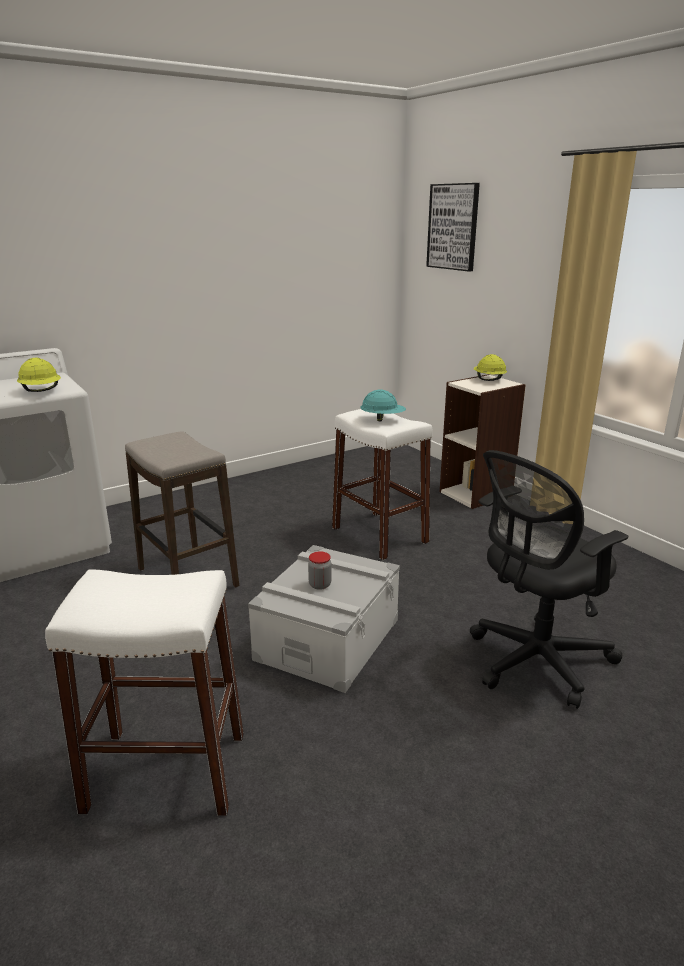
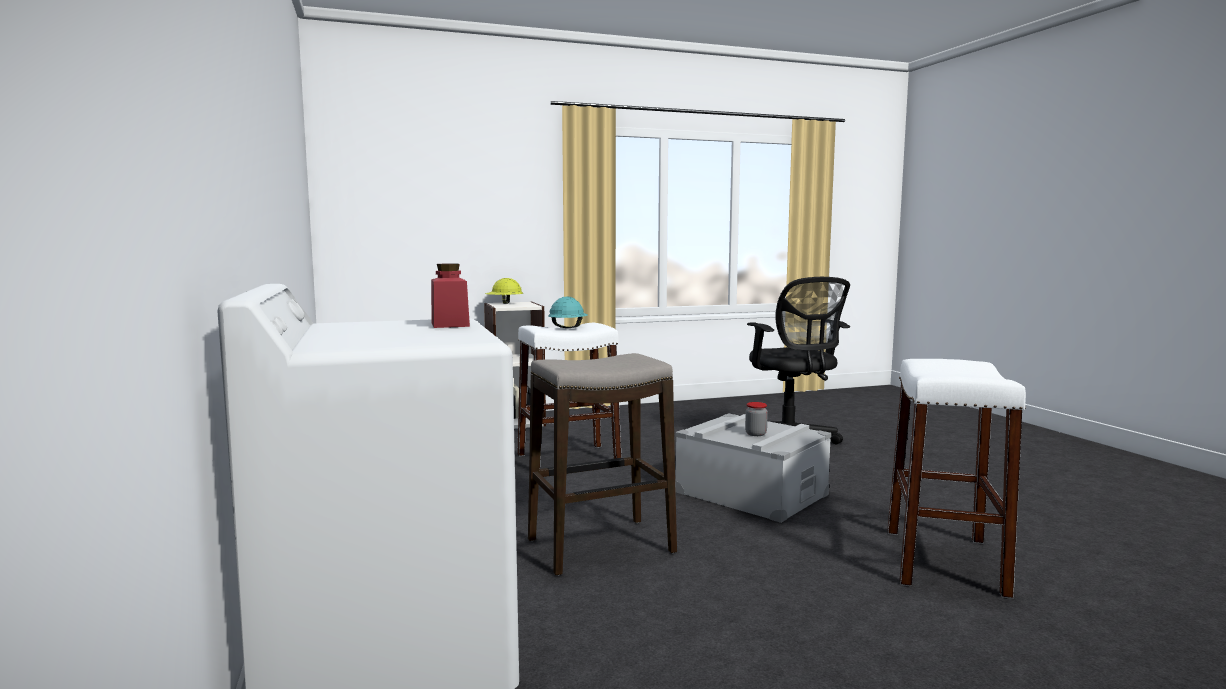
camera: 75 degrees left, 15 degrees down
yellow hard hat [17,358,61,392] -> red jar [431,263,470,328]
picture [426,183,480,271] -> none

